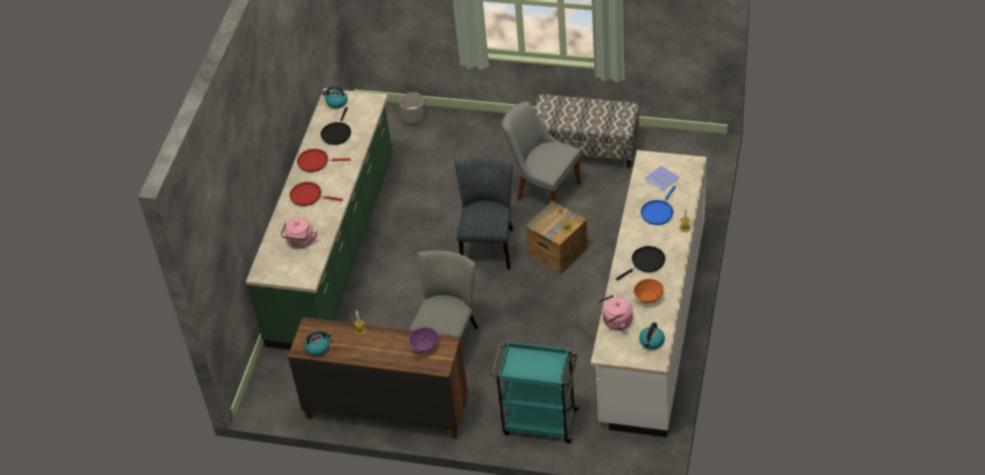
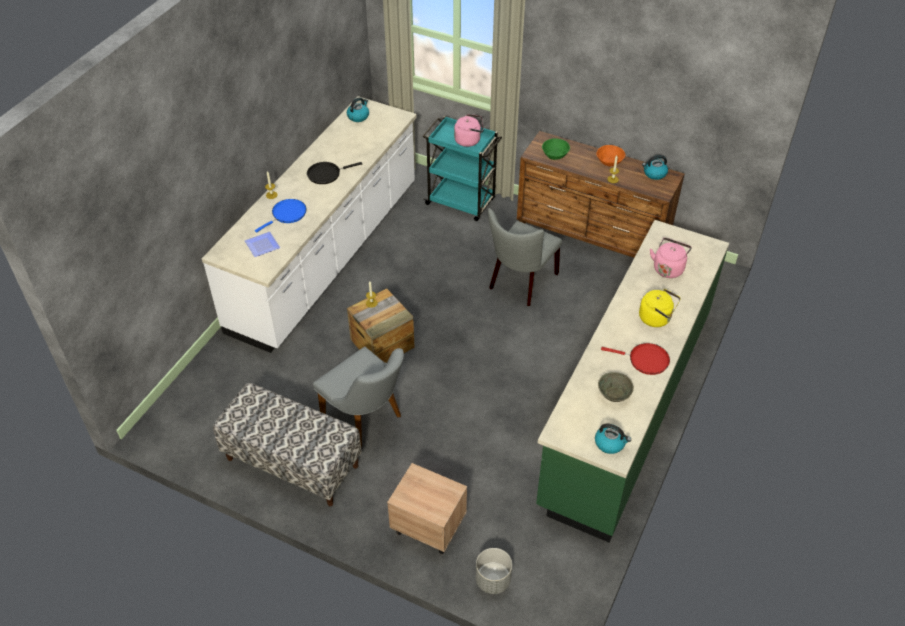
camera: 170 degrees left, 0 degrees up
red frying pan [290,182,343,206] -> yellow kettle [639,289,681,327]
black frying pan [321,107,351,145] -> grey bowl [598,372,634,402]
purple bowl [409,327,439,352] -> green bowl [542,138,570,160]
grey chair [455,157,513,269] -> none
pink kettle [598,295,633,330] -> pink kettle moved to [454,114,483,147]
orange bowl [634,279,664,303] -> orange bowl moved to [596,145,625,166]
none -> beige nightstand [387,463,467,554]

